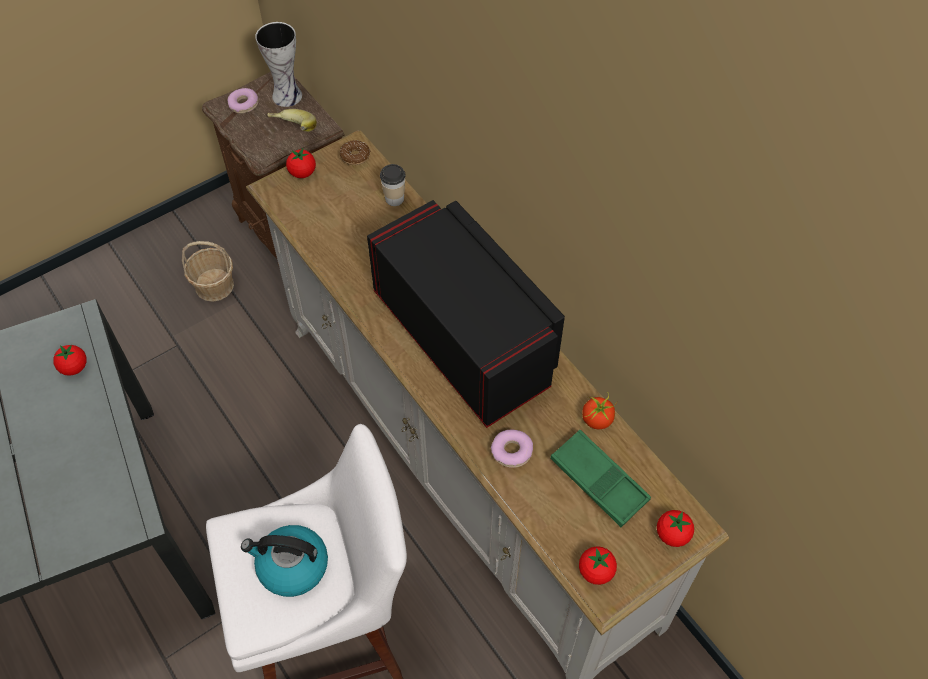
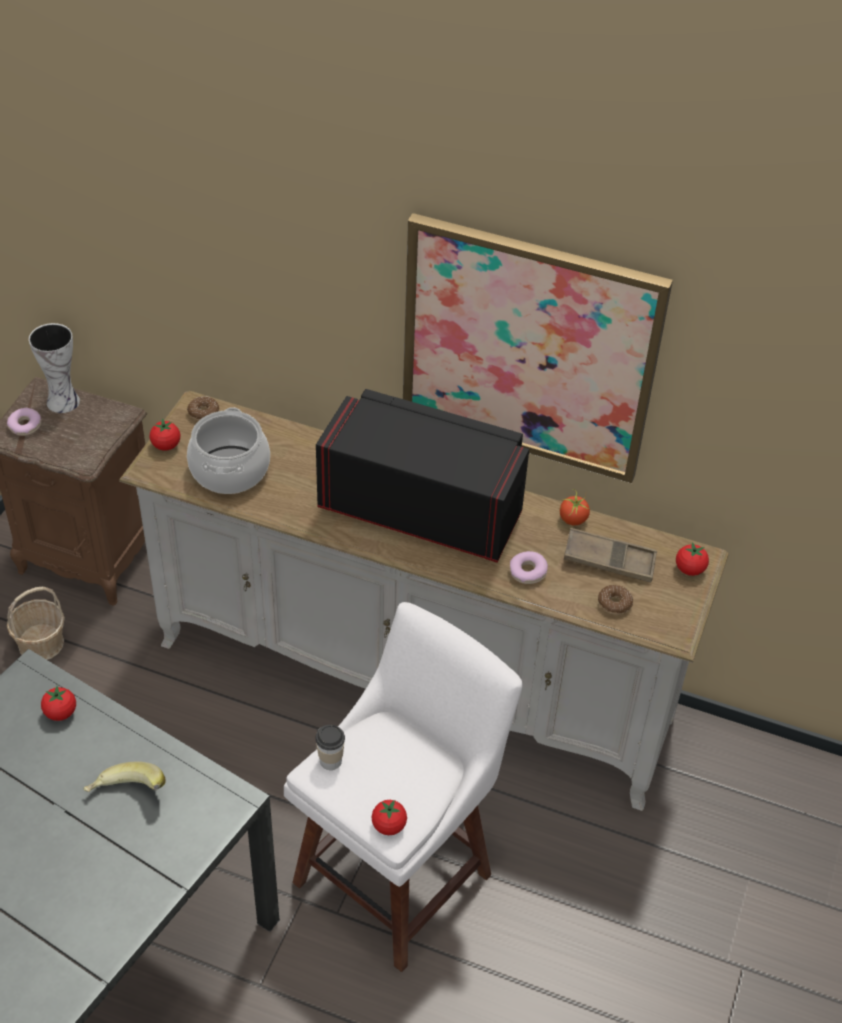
camera: 35 degrees left, 10 degrees down
kettle [241,525,328,597] -> none
banana [267,109,317,132] -> banana moved to [84,762,166,792]
cup [380,164,406,206] -> cup moved to [315,725,345,770]
green tray [550,430,651,527] -> brown tray [564,528,657,583]
tomato [579,546,617,585] -> tomato moved to [372,800,407,835]
none -> cooking pot [187,408,270,494]
none -> picture [403,213,673,483]
none -> donut [598,585,633,615]

